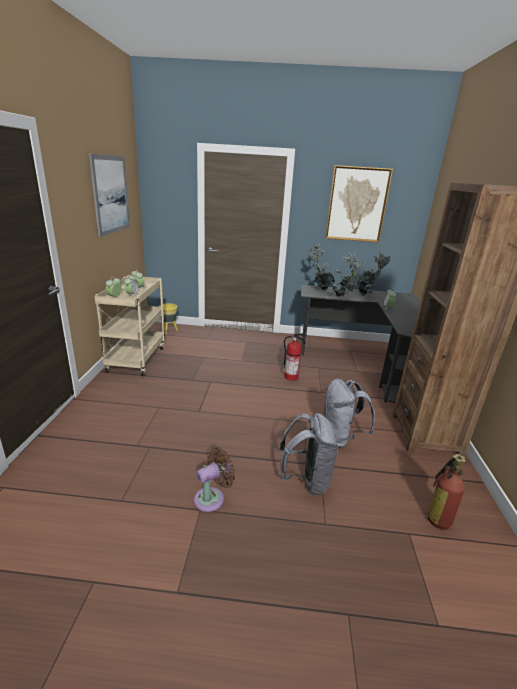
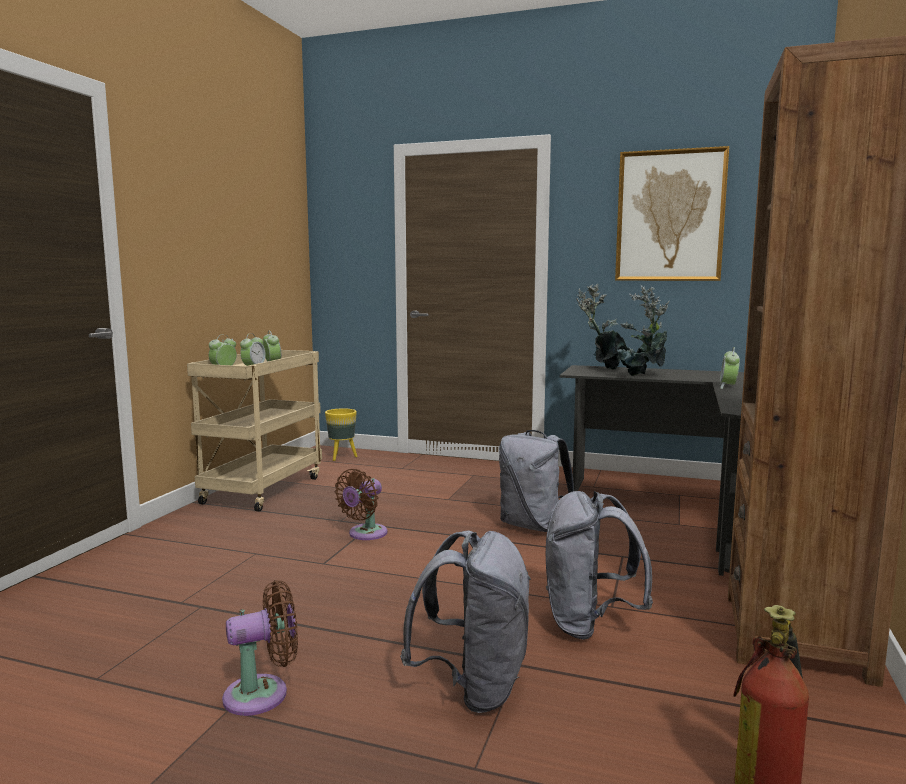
camera: 15 degrees right, 15 degrees down
picture [89,154,130,237] -> none
fire extinguisher [283,333,307,381] -> grey backpack [499,430,574,532]
potted plant [356,252,390,296] -> none
none -> brown fan [334,469,387,540]

